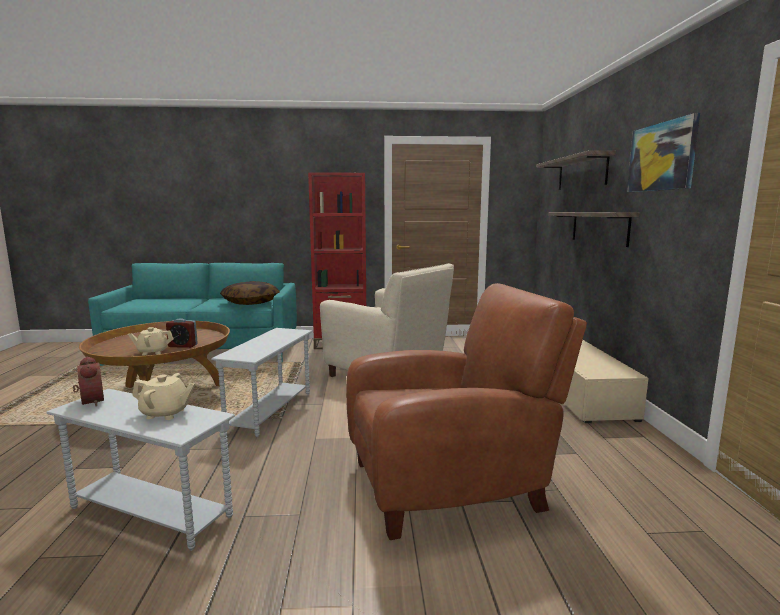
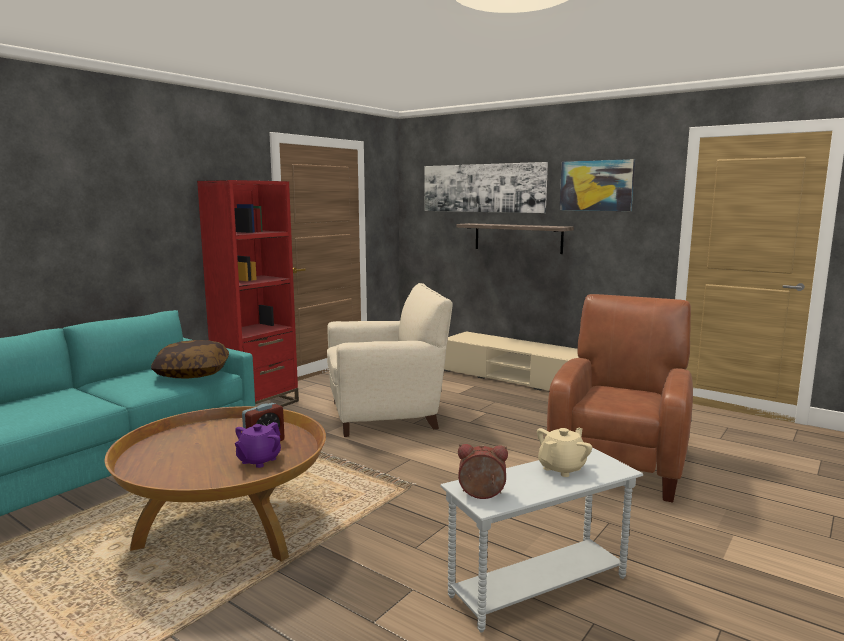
camera: 50 degrees left, 0 degrees up
beige teapot [128,327,173,355] -> purple teapot [235,422,281,468]
white side table [211,328,313,437] -> none
shelf [536,150,616,190] -> picture [424,162,548,213]

